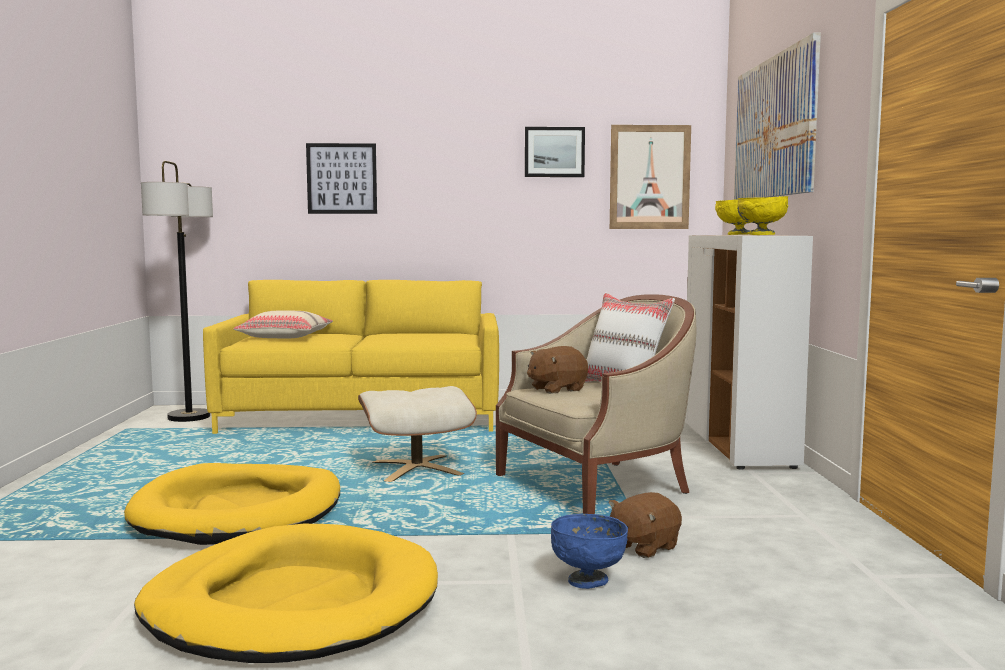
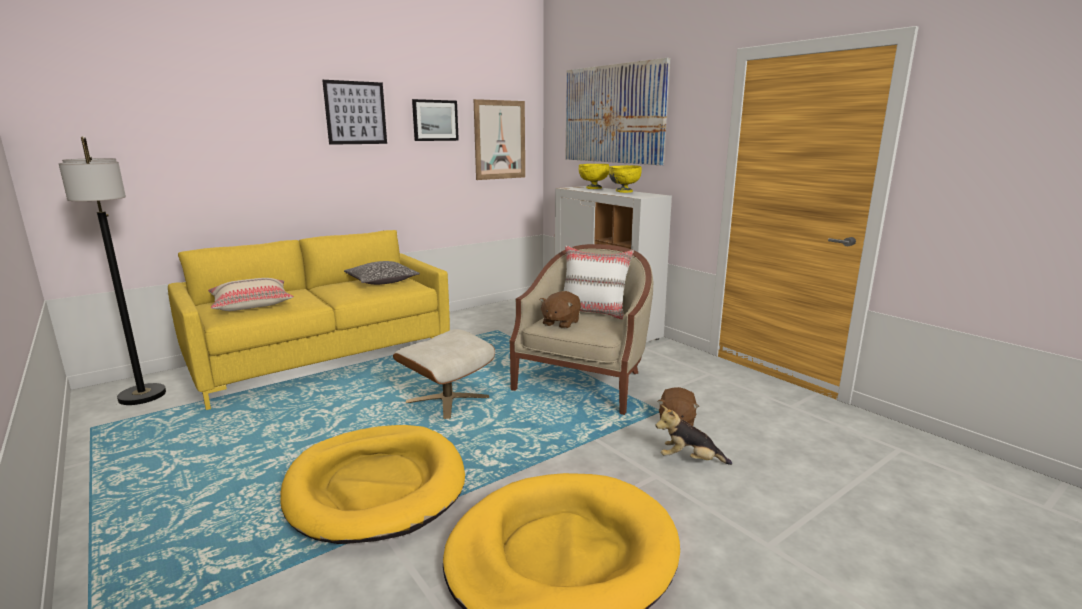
camera: 35 degrees left, 10 degrees up
picture [306,143,377,214] -> picture moved to [322,80,387,145]
blue bowl [551,514,628,589] -> plush toy [656,405,732,465]
none -> pillow [344,261,420,285]

